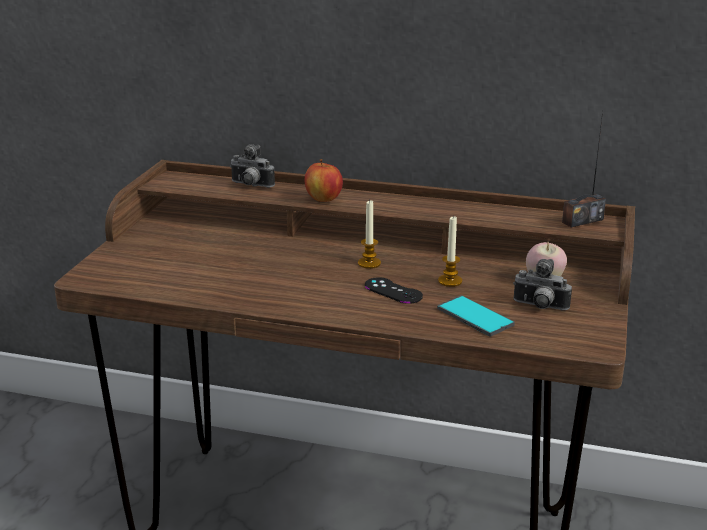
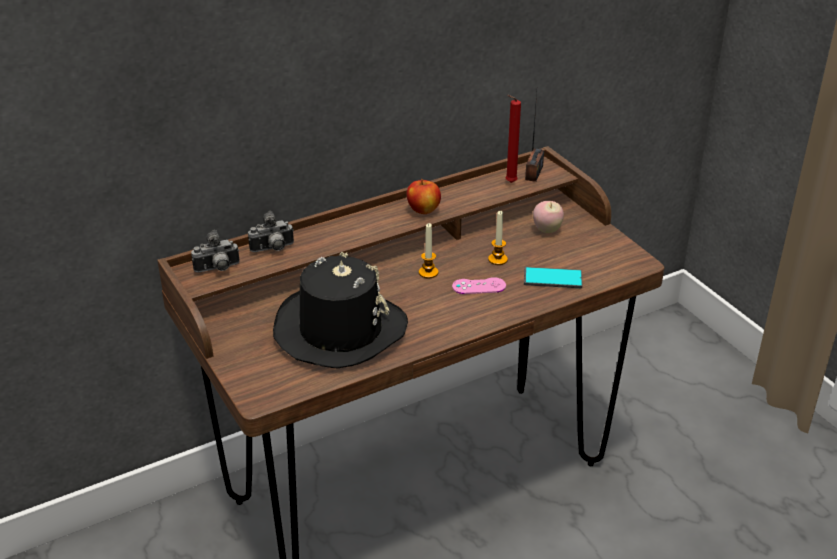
camera: 45 degrees left, 10 degrees up
apple [305,159,343,202] -> apple moved to [407,179,441,214]
black game controller [365,277,423,304] -> pink game controller [452,277,506,294]
camera [513,259,572,310] -> camera moved to [191,230,240,272]
none -> black hat [273,252,408,369]
none -> red candle [505,95,521,183]

